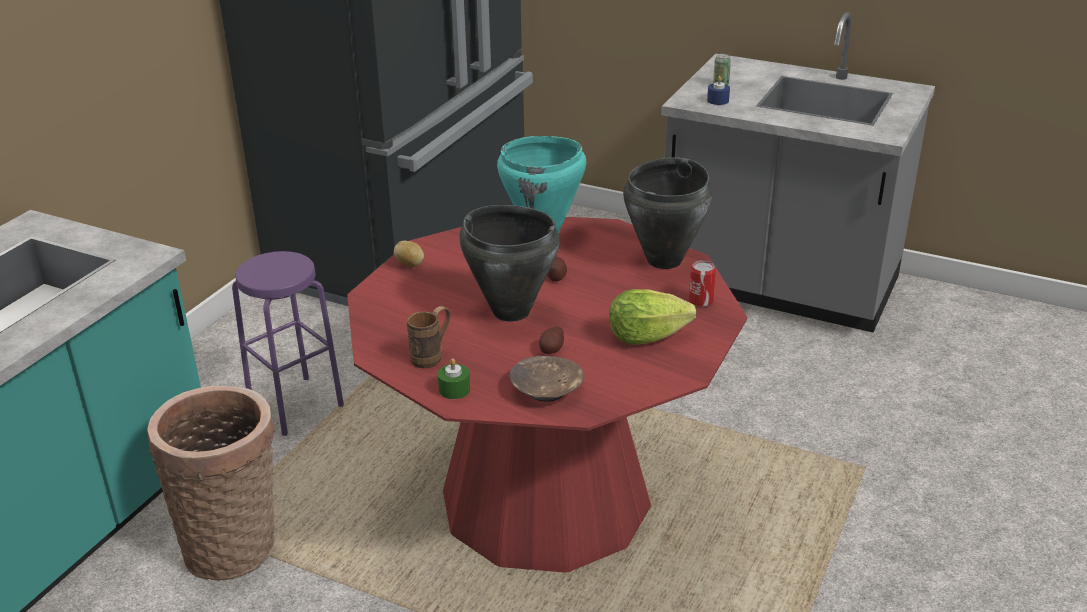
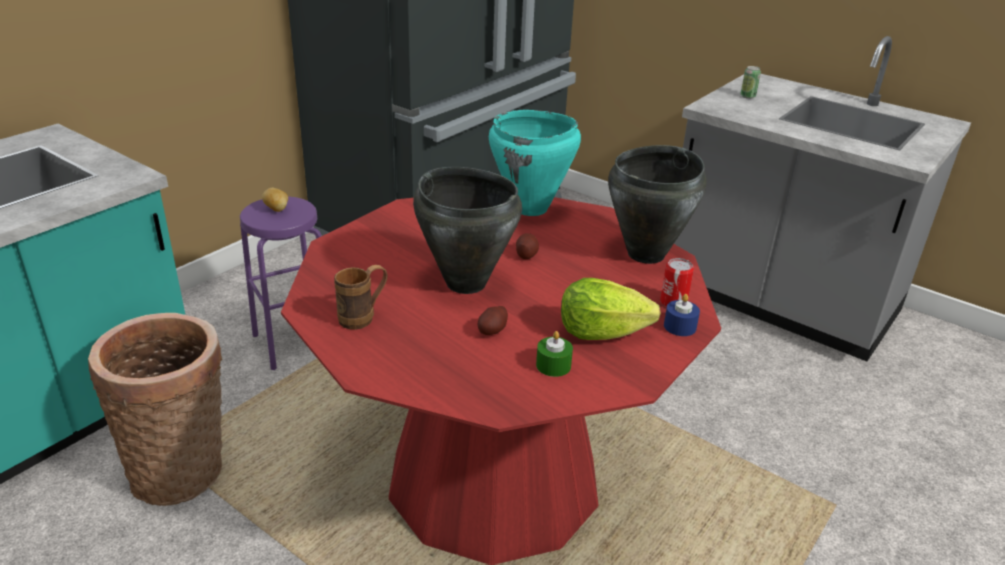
camera: 10 degrees right, 0 degrees up
potato [394,241,424,267] -> potato moved to [262,188,288,212]
green candle [438,358,470,399] -> green candle moved to [536,331,573,377]
brown bowl [510,356,584,402] -> none
blue candle [707,76,730,105] -> blue candle moved to [664,294,700,336]

